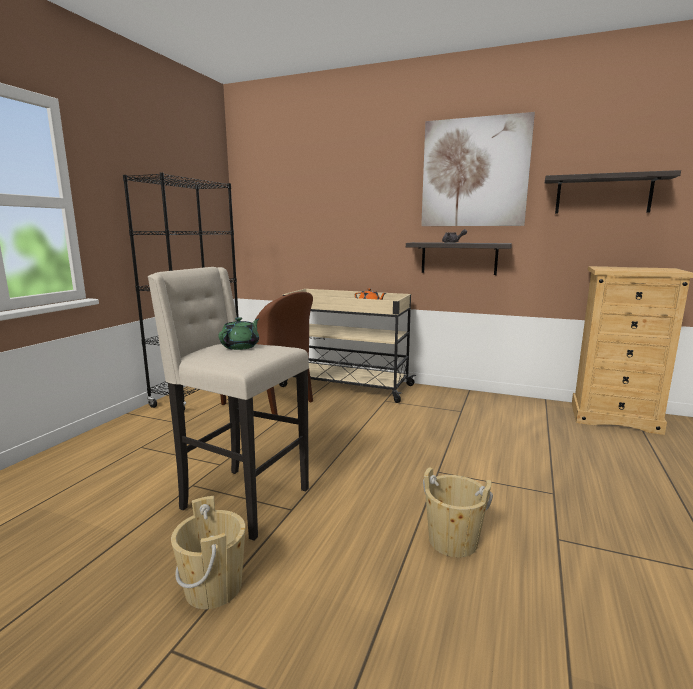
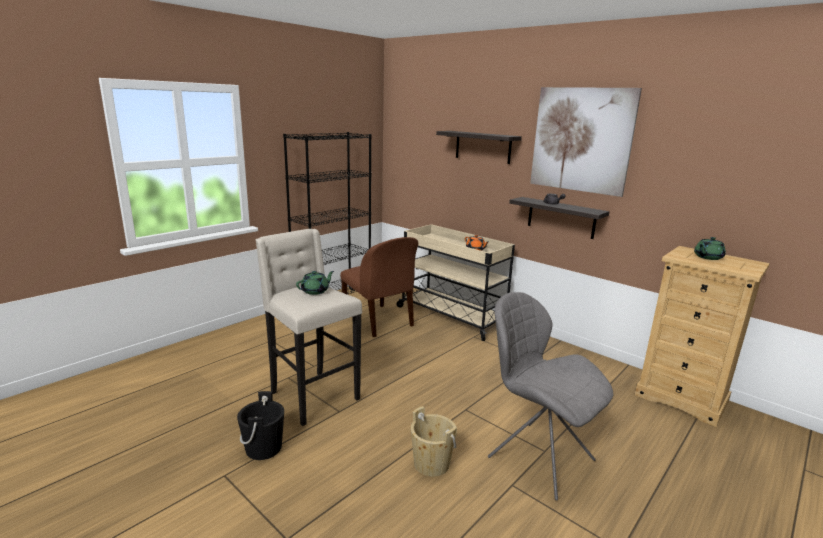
camera: 20 degrees right, 5 degrees up
beige bucket [171,496,246,609] -> black bucket [237,391,284,460]
shelf [545,170,681,214] -> shelf moved to [436,131,522,164]
none -> grey chair [488,292,613,500]
none -> green teapot [694,237,726,260]

